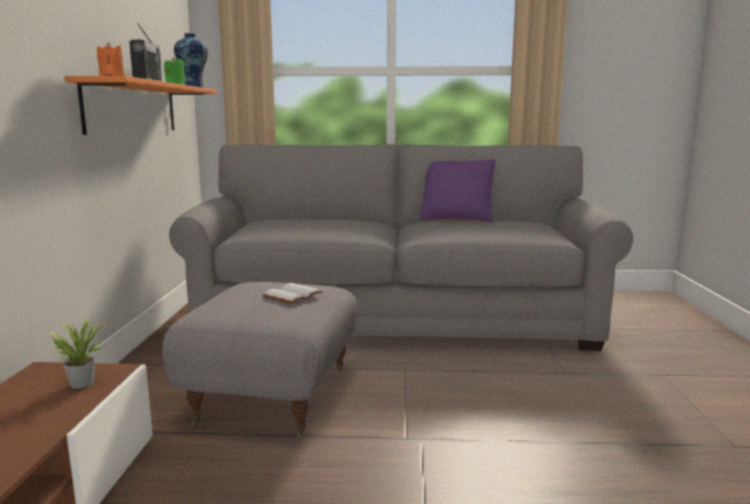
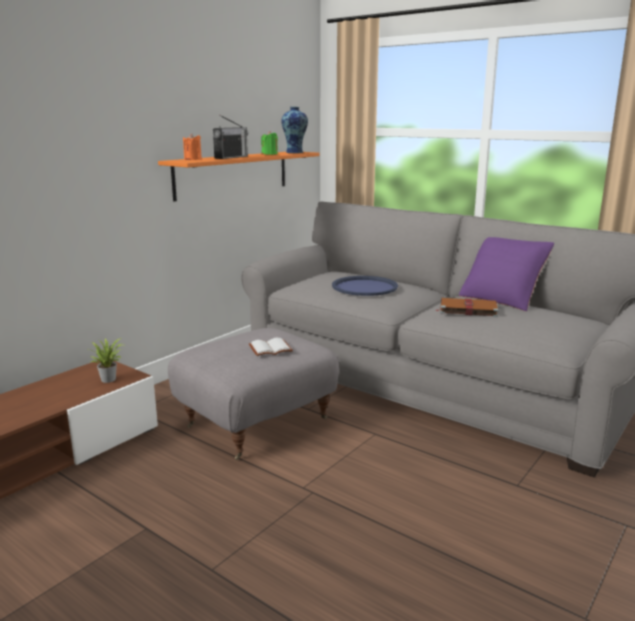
camera: 35 degrees right, 5 degrees up
none -> blue tray [332,276,398,296]
none -> brown book [437,298,498,317]

